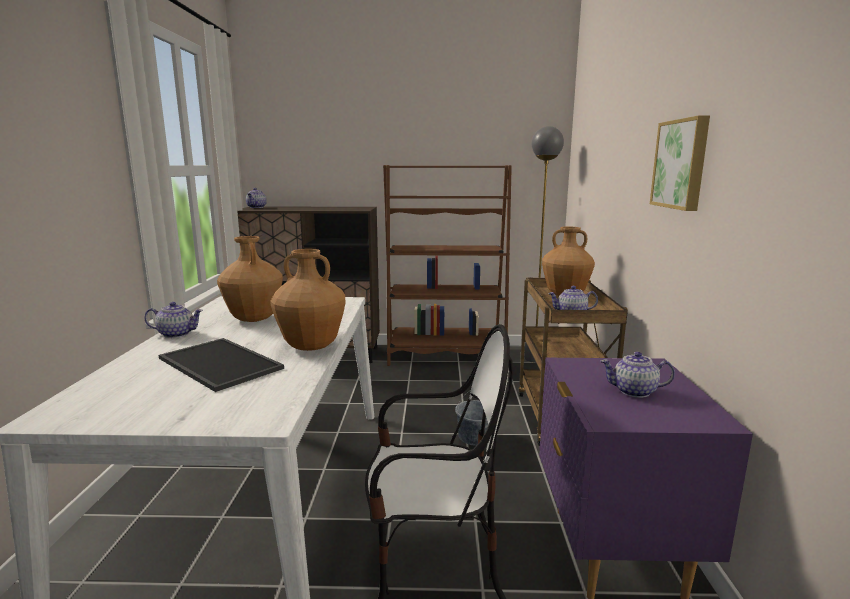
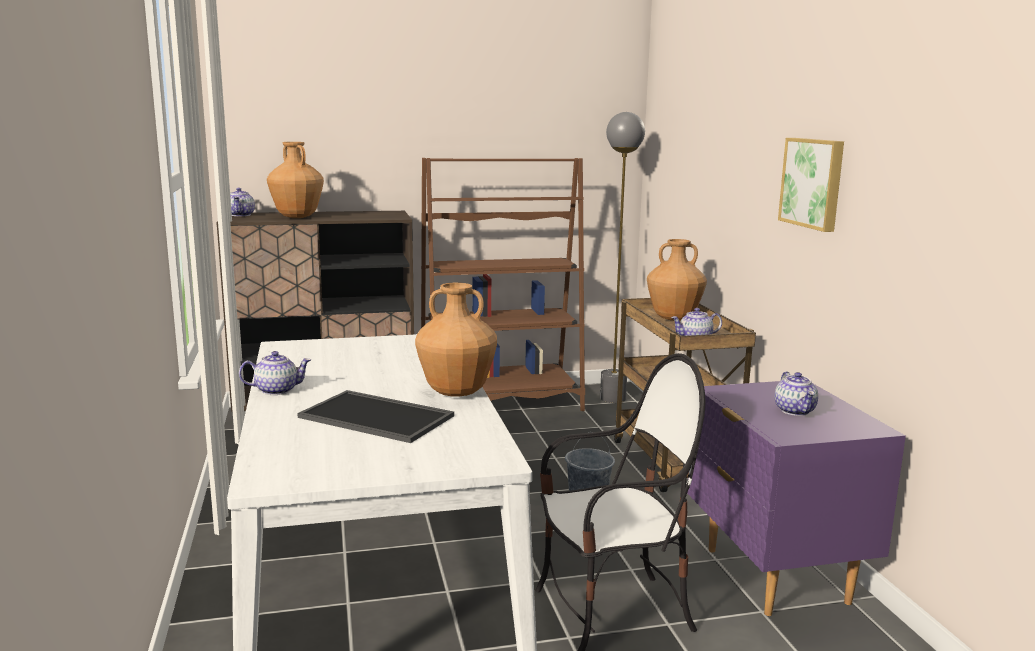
camera: 15 degrees left, 0 degrees up
brown vase [217,236,283,322] -> brown vase moved to [267,142,324,218]
teapot [600,352,675,398] -> teapot turned 90 degrees counterclockwise [775,371,818,416]

